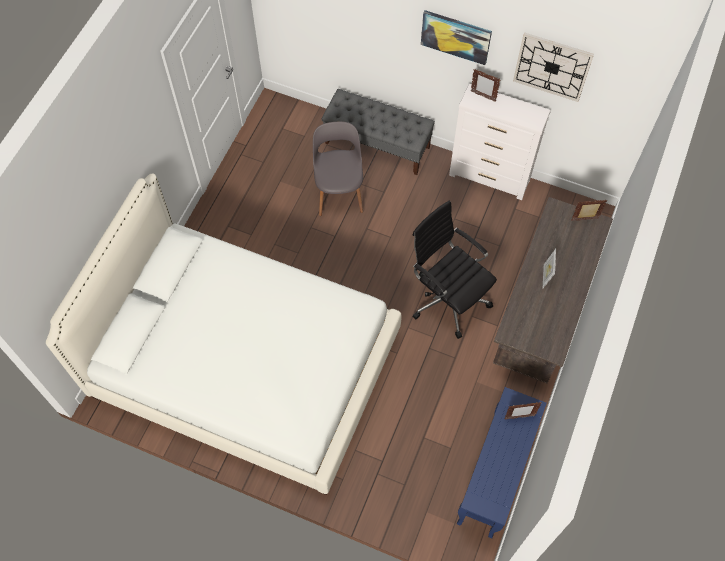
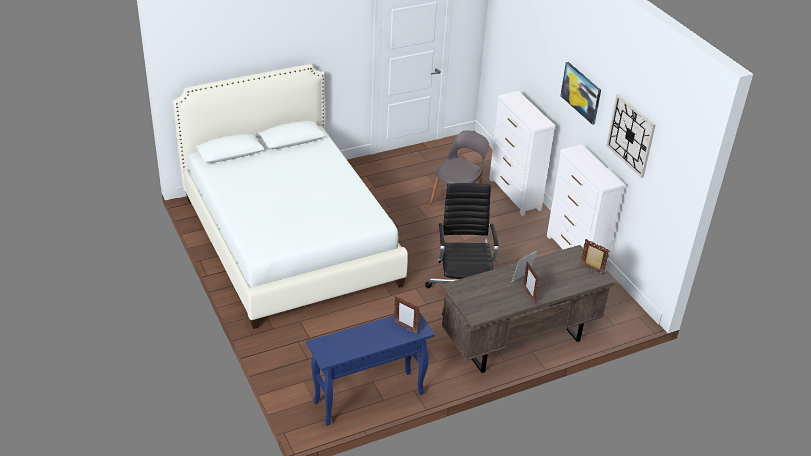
camera: 40 degrees right, 25 degrees down
grey bench [322,89,435,175] -> white dresser [489,91,555,216]
picture frame [471,69,500,102] -> picture frame moved to [523,262,539,304]

